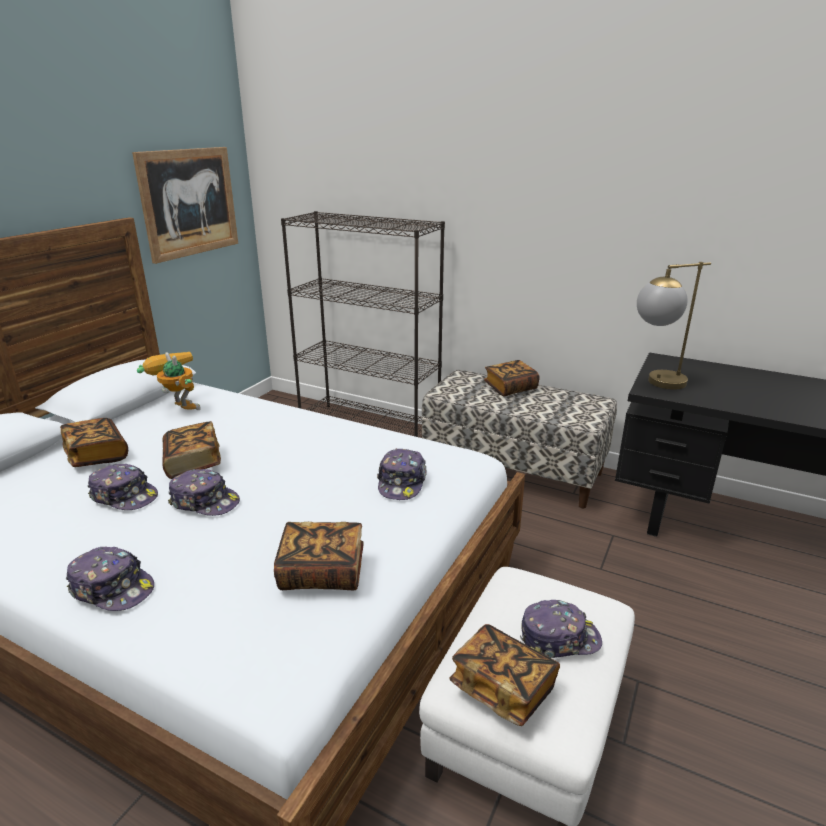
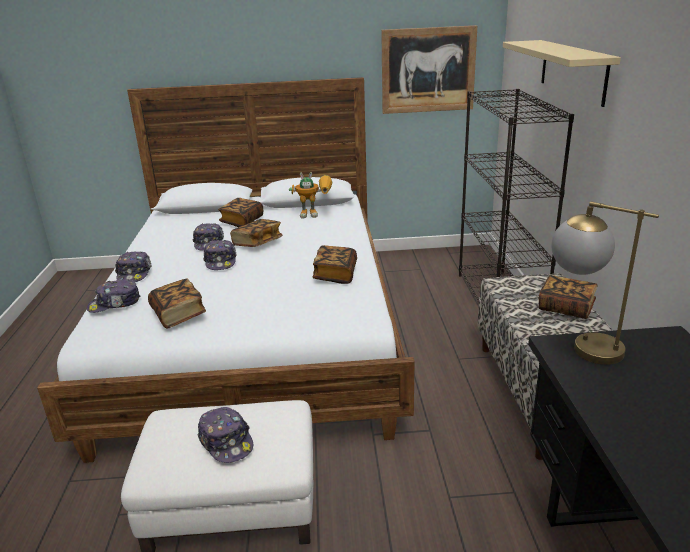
camera: 60 degrees right, 0 degrees up
toy robot [137,352,201,410] -> toy robot turned 75 degrees clockwise [289,172,332,218]
cap [377,448,427,500] -> cap moved to [87,279,140,313]
book [449,624,560,726] -> book moved to [313,245,357,284]
none -> beige shelf [503,40,621,107]

